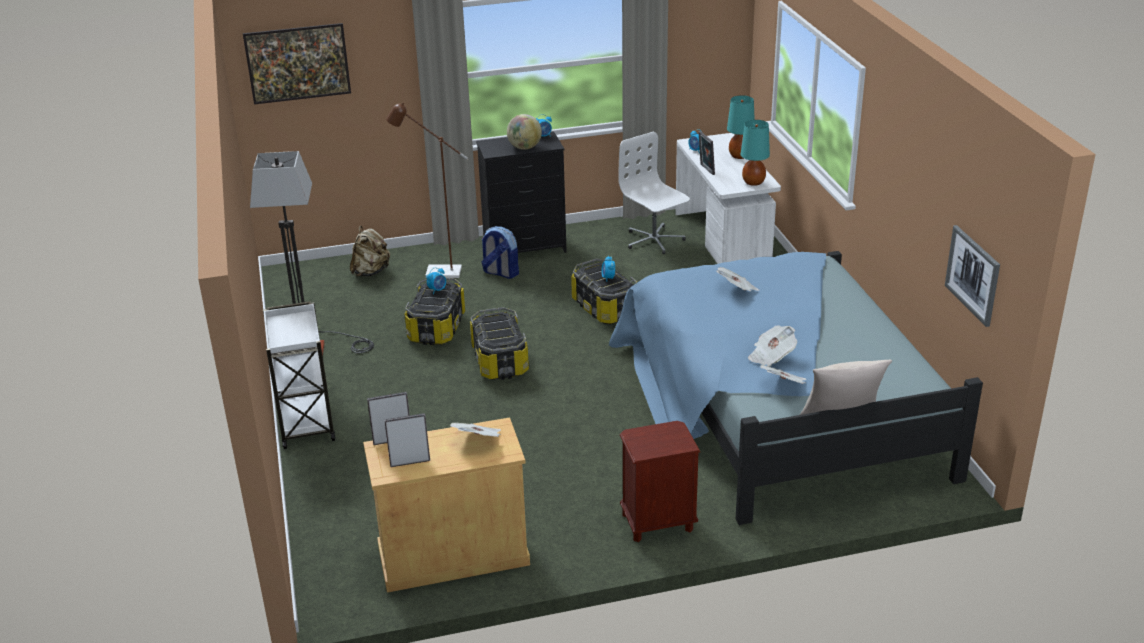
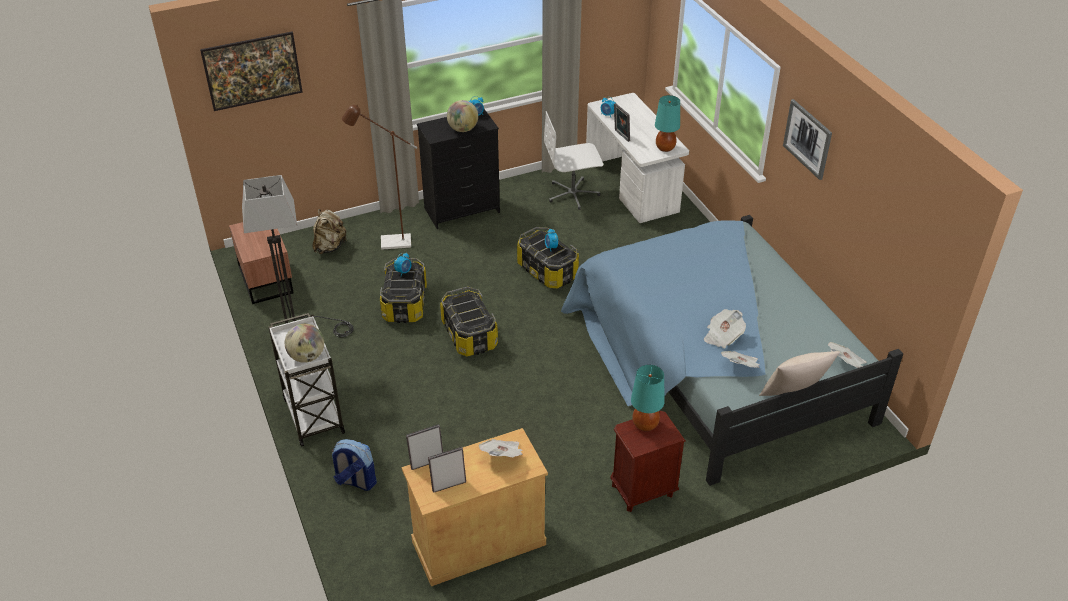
camera: 10 degrees left, 10 degrees up
backpack [482,226,519,279] -> backpack moved to [331,439,377,491]
white office chair [618,131,690,254] -> white office chair turned 60 degrees counterclockwise [544,111,603,210]
newspaper [716,267,759,291] -> newspaper moved to [828,342,867,368]
turquoise table lamp [727,95,755,159] -> turquoise table lamp moved to [631,365,664,431]
picture [945,225,1000,327] -> picture moved to [783,99,832,180]
none -> brown nightstand [229,222,294,304]
none -> globe [285,324,324,363]

